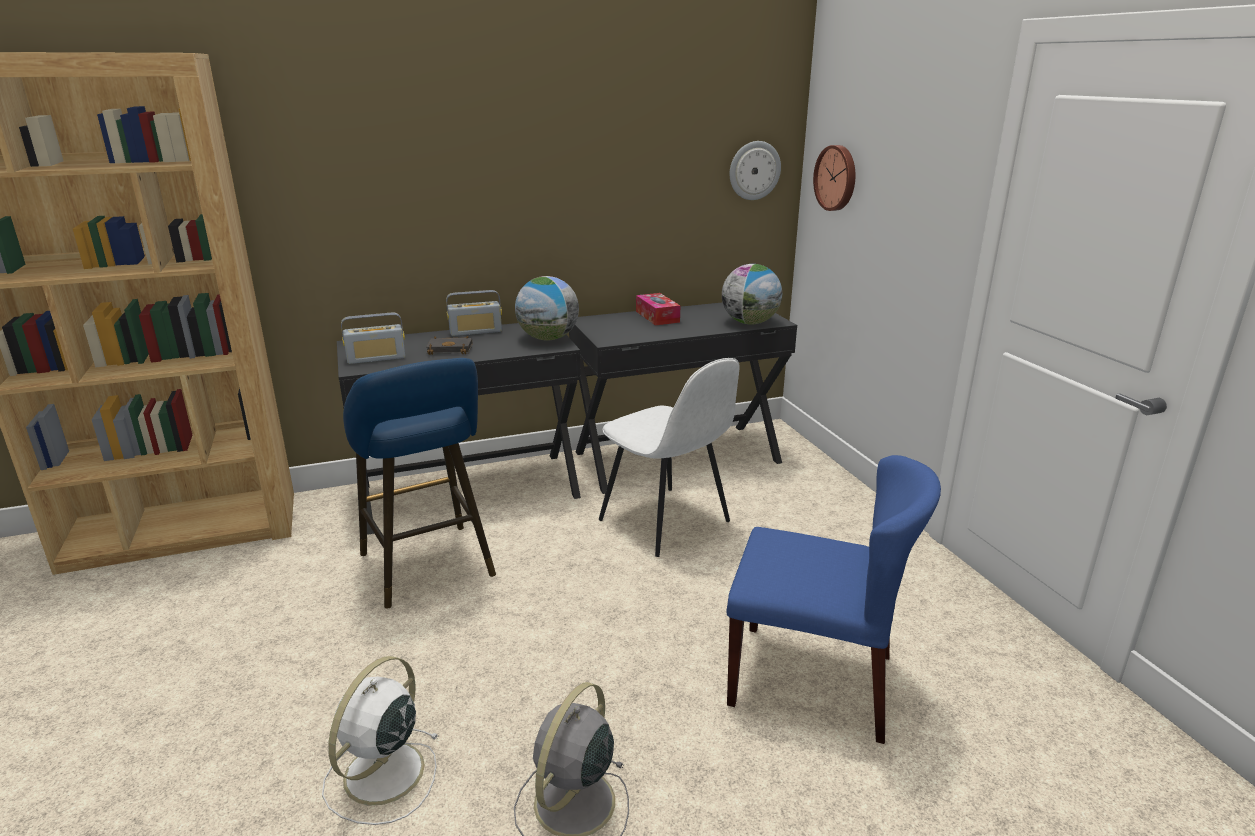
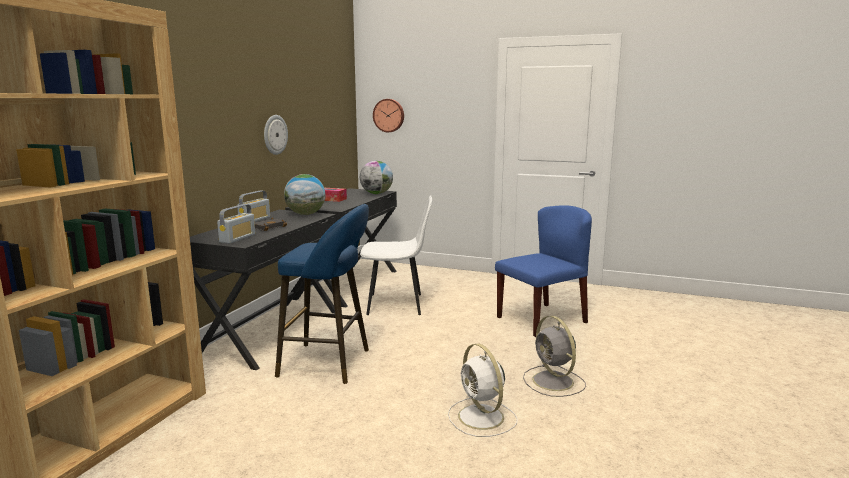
camera: 50 degrees left, 10 degrees down
wall clock [730,141,781,200] -> wall clock moved to [264,115,288,155]

